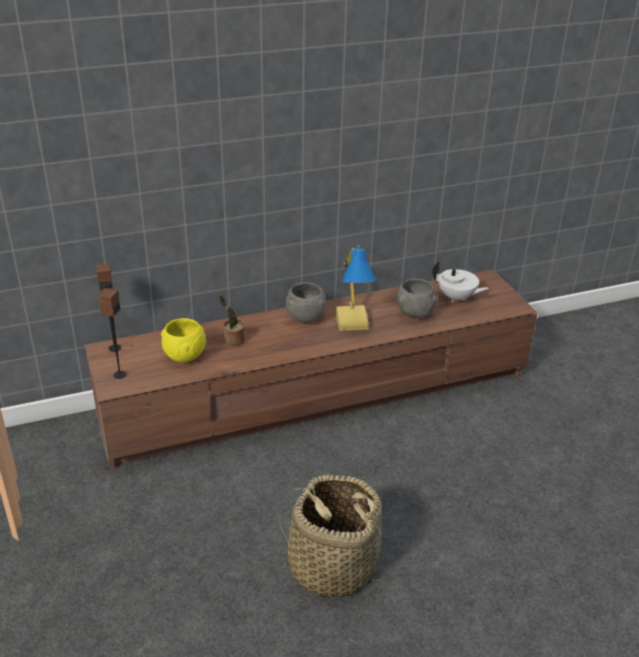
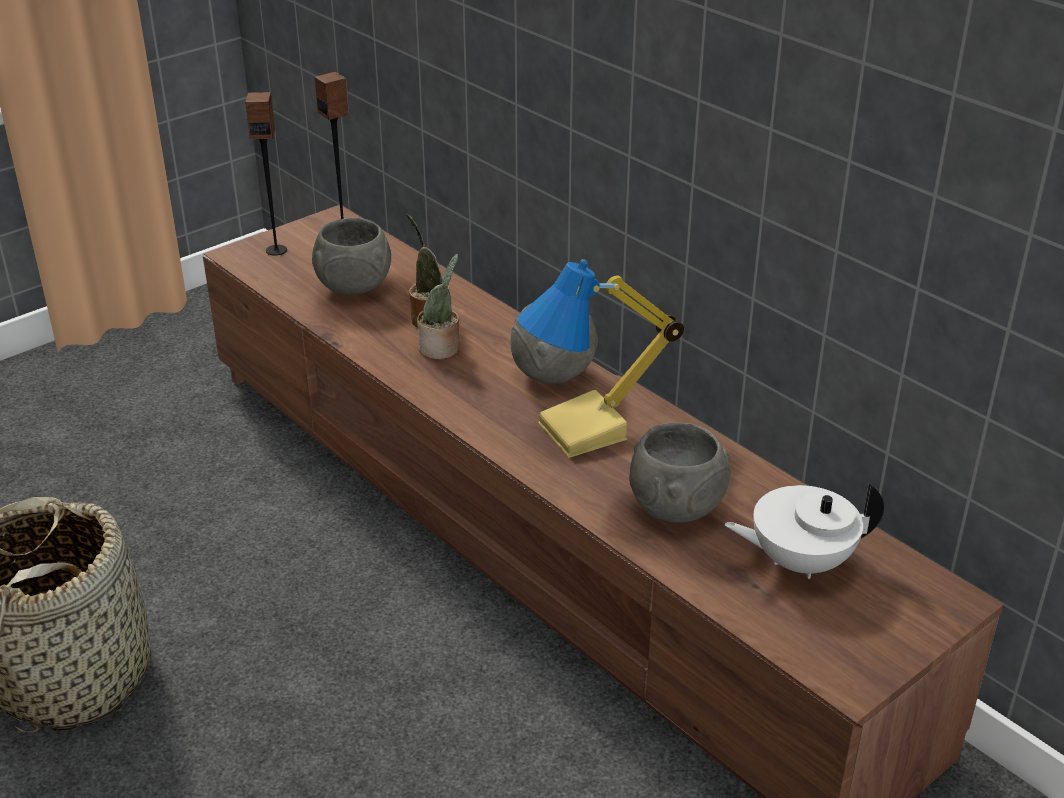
camera: 70 degrees right, 0 degrees up
yellow bowl [161,318,206,362] -> grey bowl [312,218,391,295]
white teapot [432,261,489,303] -> white teapot turned 75 degrees clockwise [725,483,884,579]
none -> potted plant [417,254,459,359]

